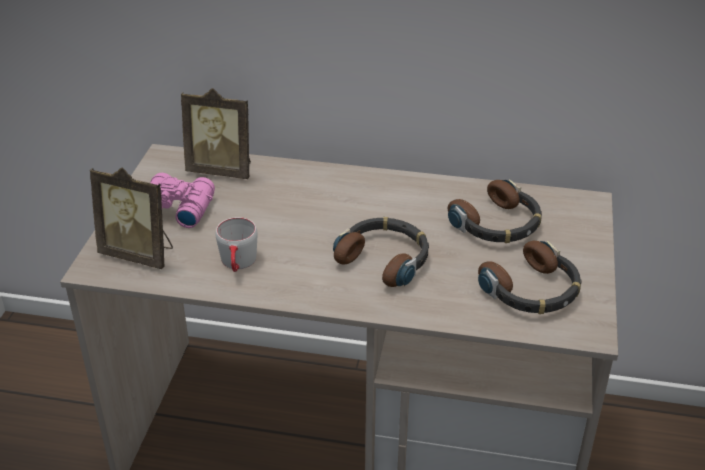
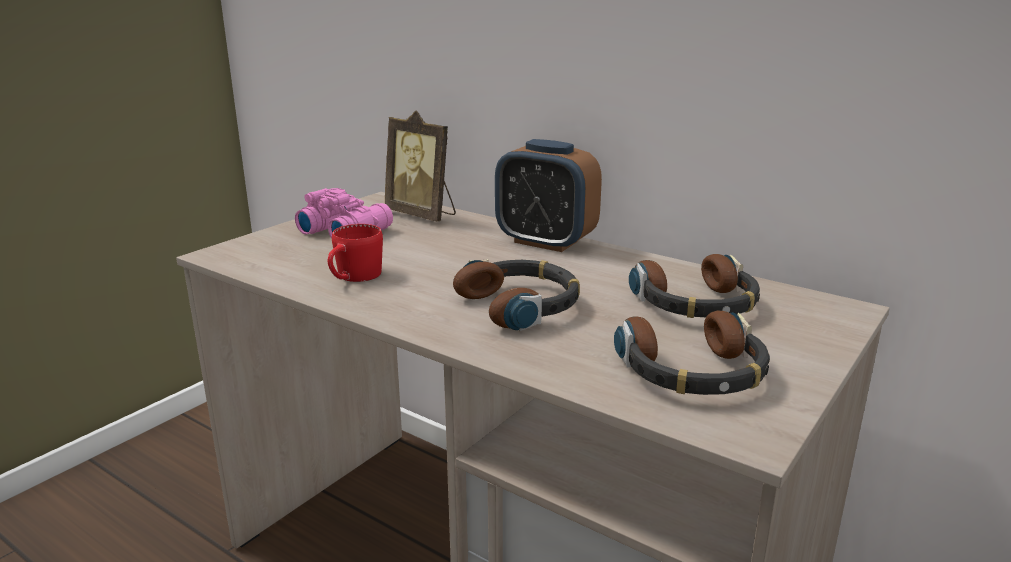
camera: 25 degrees right, 15 degrees down
picture frame [90,167,173,269] -> none
grey mug [215,217,258,272] -> red mug [328,224,383,282]
none -> alarm clock [495,139,602,252]

